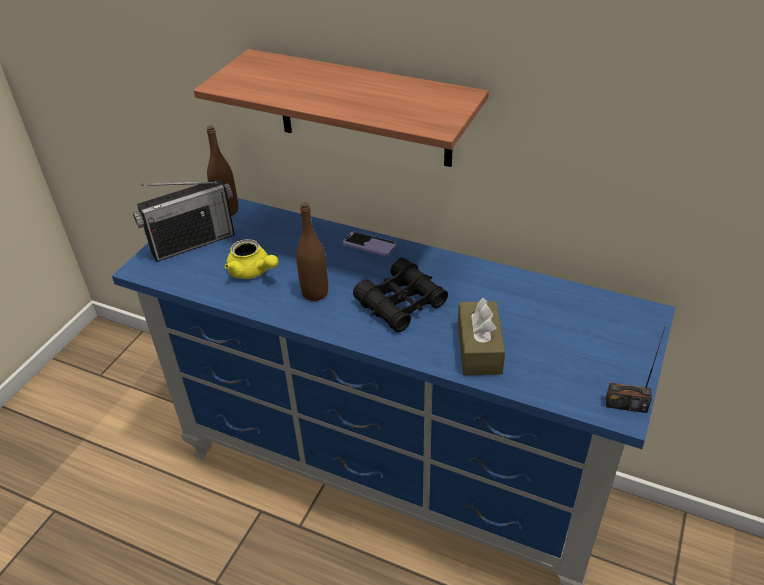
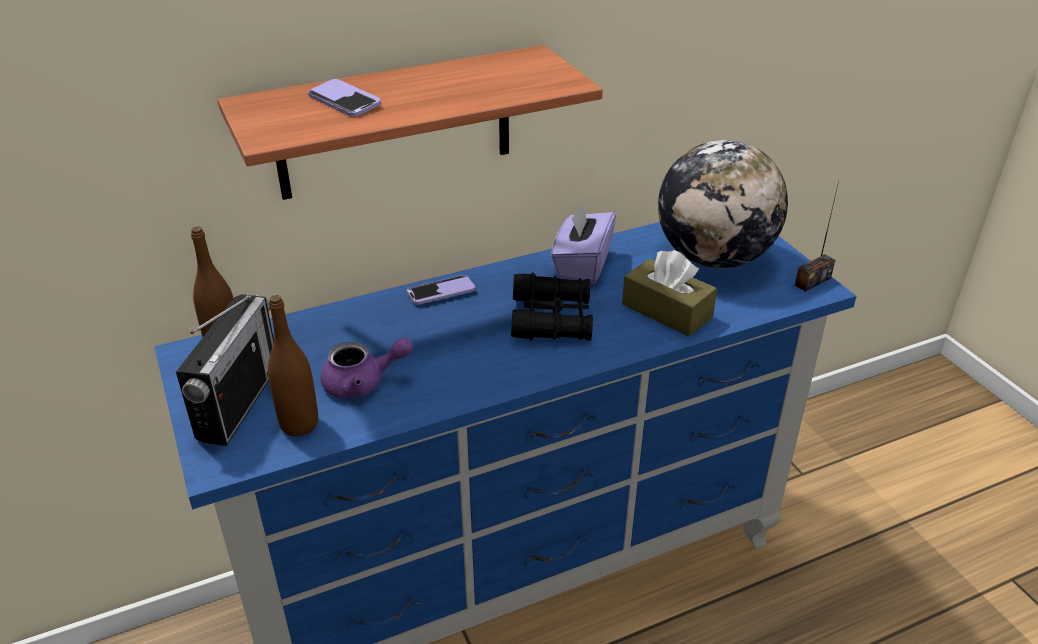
camera: 50 degrees left, 5 degrees down
yellow teapot [225,239,279,279] -> purple teapot [321,338,413,399]
brown bottle [296,202,328,301] -> brown bottle moved to [268,295,318,436]
none -> phone [308,79,381,117]
none -> purple tissue box [551,202,616,283]
none -> globe [658,140,788,268]

